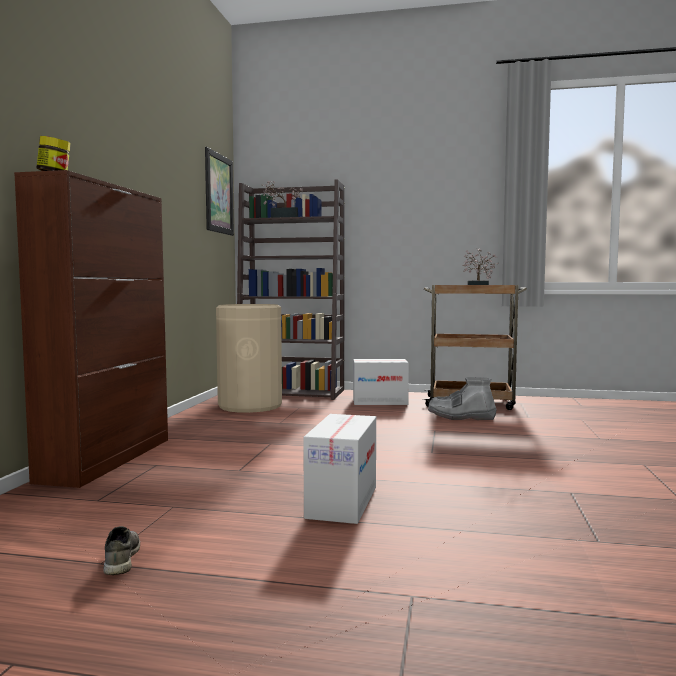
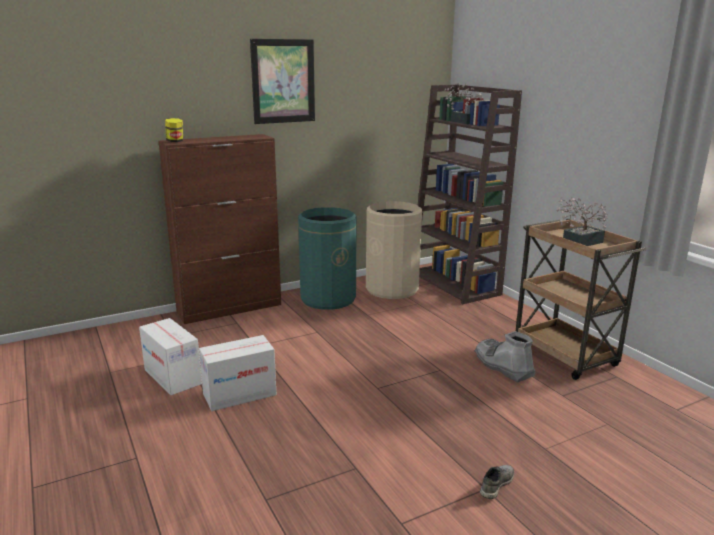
camera: 50 degrees right, 15 degrees up
grey shoe [103,526,140,575] -> grey shoe moved to [480,465,514,499]
picture [205,147,234,236] -> picture moved to [250,39,315,124]
cardboard box [353,359,409,405] -> cardboard box moved to [139,318,202,395]
none -> green trash can [298,207,357,310]

